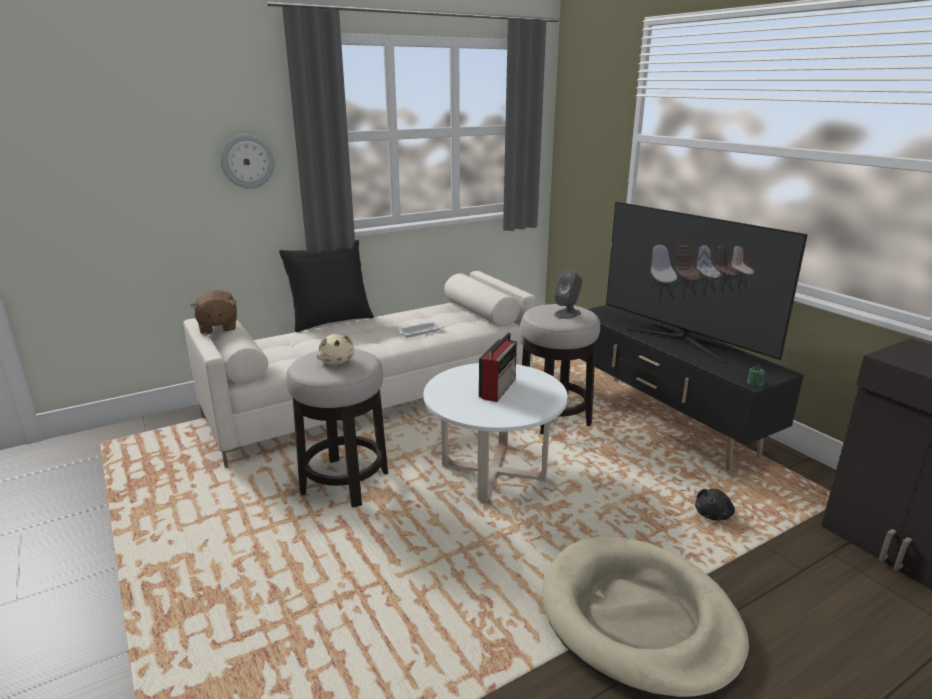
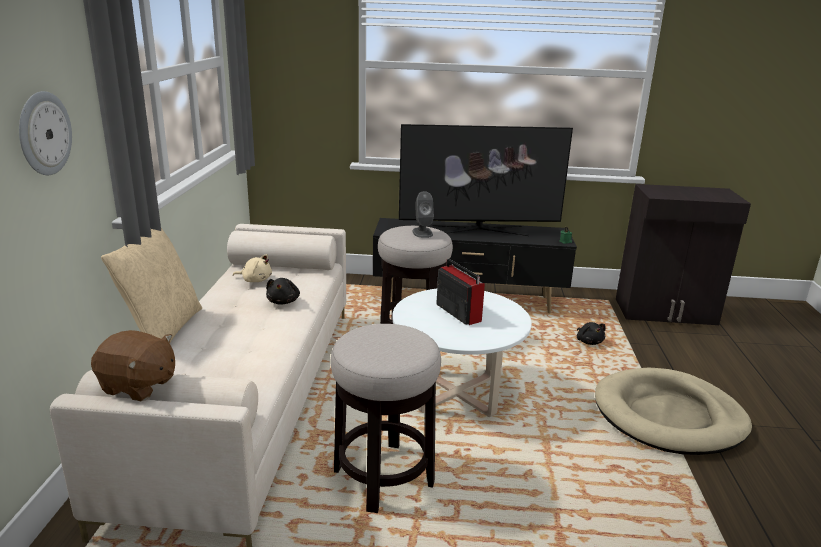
camera: 55 degrees left, 0 degrees up
black pillow [279,240,374,332] -> beige pillow [101,228,202,342]
beige plush toy [316,334,354,365] -> beige plush toy moved to [233,254,272,282]
white tray [398,321,444,338] -> black plush toy [266,278,300,305]

